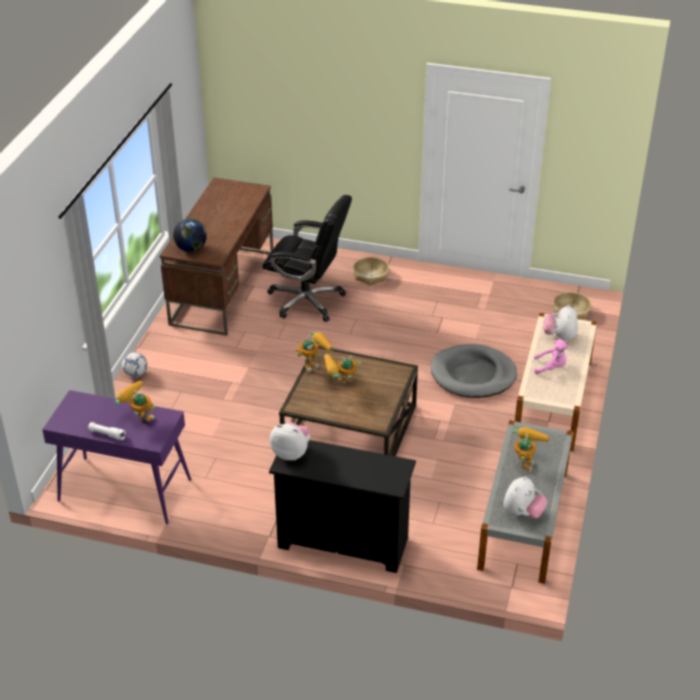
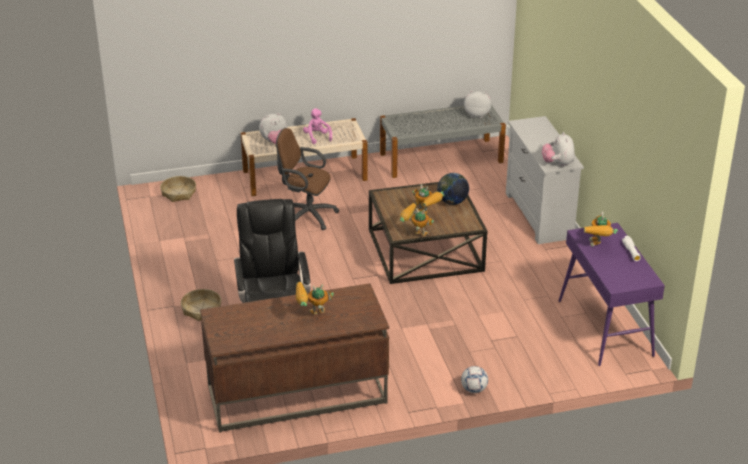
camera: 120 degrees left, 5 degrees down
globe [173,218,207,252] -> globe moved to [437,173,469,205]
black dresser [269,440,416,573] -> white dresser [506,116,584,244]
grey dog bed [431,344,517,398] -> brown office chair [276,128,339,230]
toy robot [513,427,549,472] -> toy robot moved to [296,282,334,314]

